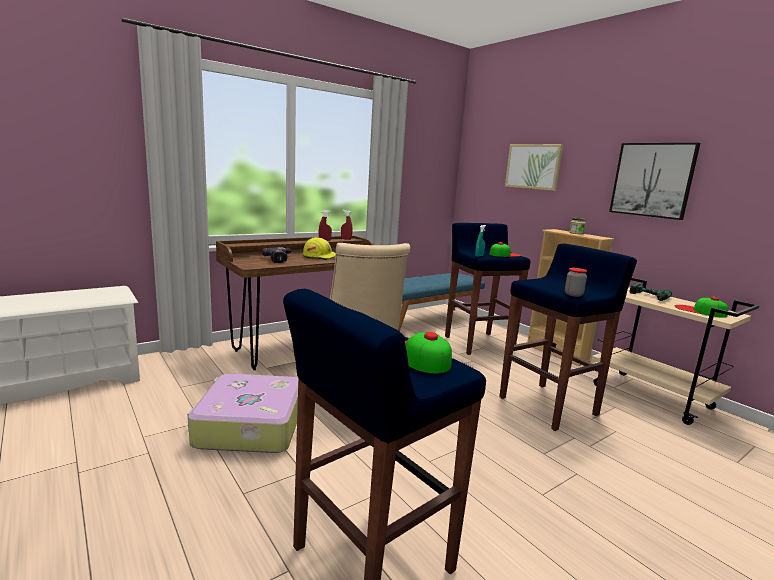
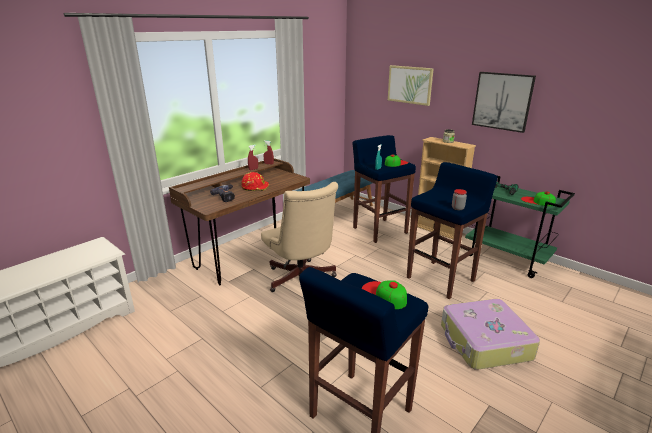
camera: 10 degrees left, 10 degrees up
suitcase [187,374,298,453] -> suitcase moved to [441,299,540,370]
yellow hard hat [303,237,336,260] -> red hard hat [241,172,269,191]
beige cart [592,278,760,425] -> green cart [465,175,575,278]

